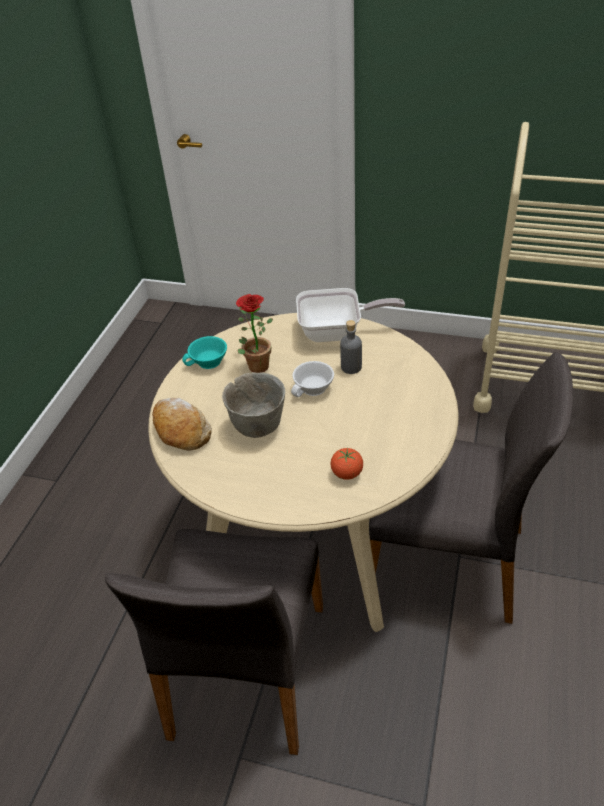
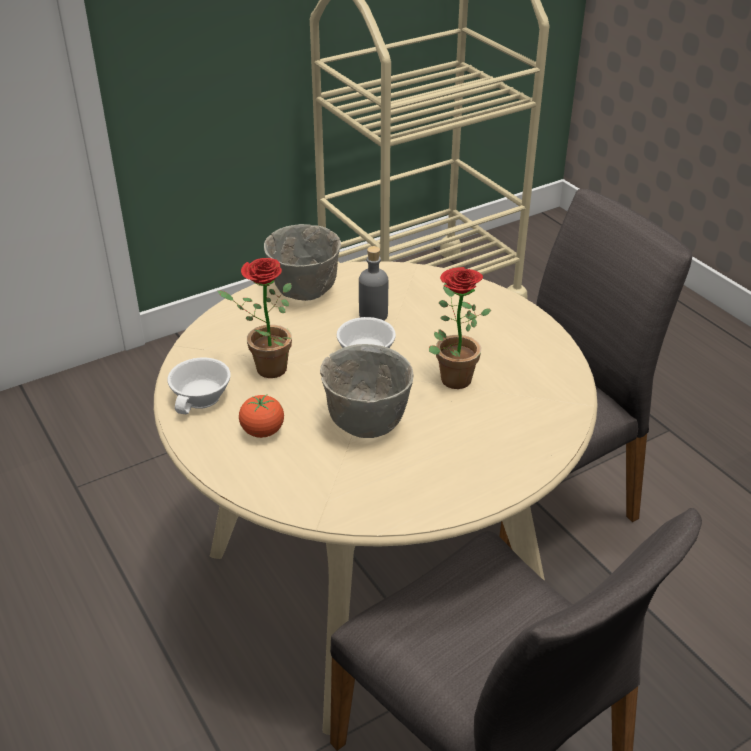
camera: 50 degrees left, 5 degrees down
bread [152,398,212,450] -> none
turquoise cup [182,336,227,369] -> white cup [167,358,231,414]
frying pan [296,288,405,342] -> grey bowl [264,224,341,301]
tomato [331,448,363,480] -> tomato moved to [239,394,284,438]
none -> potted plant [429,267,491,389]

